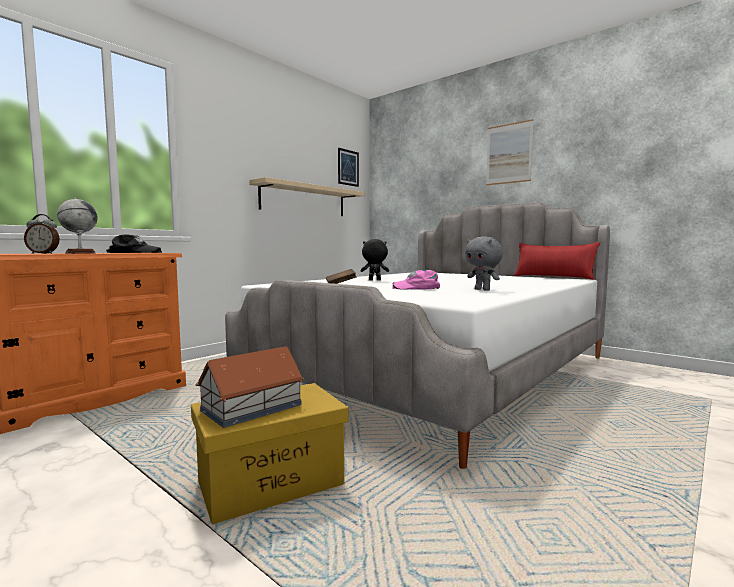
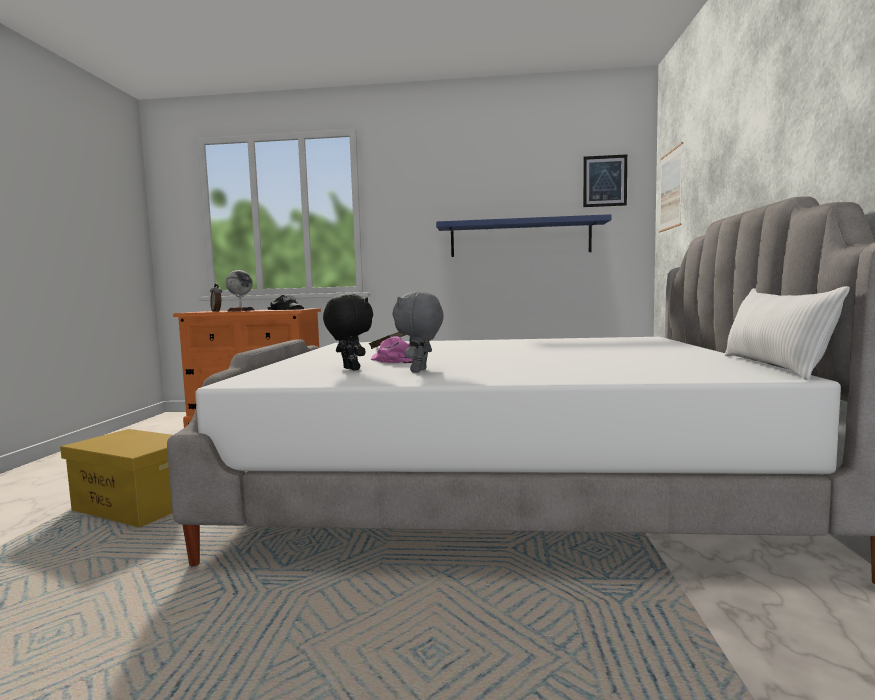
camera: 55 degrees right, 0 degrees up
toy house [195,346,304,428] -> none
beige shelf [249,177,365,216] -> blue shelf [436,214,611,257]
black plush toy [361,239,389,280] -> black plush toy moved to [323,294,373,370]
picture [486,119,534,185] -> picture moved to [659,142,683,232]
red pillow [514,242,600,280] -> white pillow [725,286,850,380]

